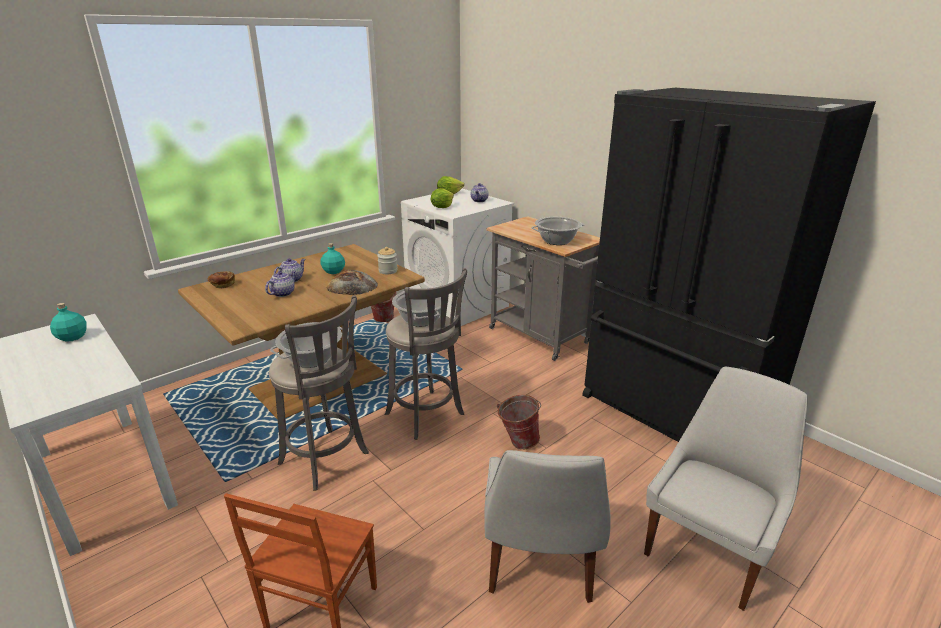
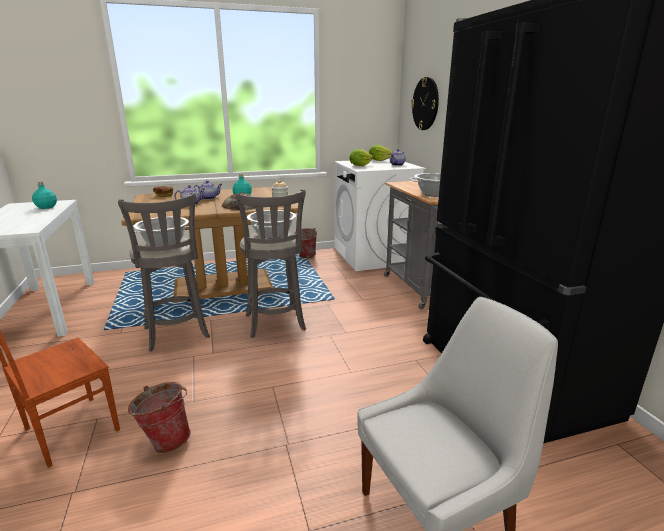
camera: 25 degrees right, 5 degrees down
white chair [484,450,611,603] -> none
bucket [497,395,541,449] -> bucket moved to [128,382,191,453]
none -> wall clock [411,77,439,130]

